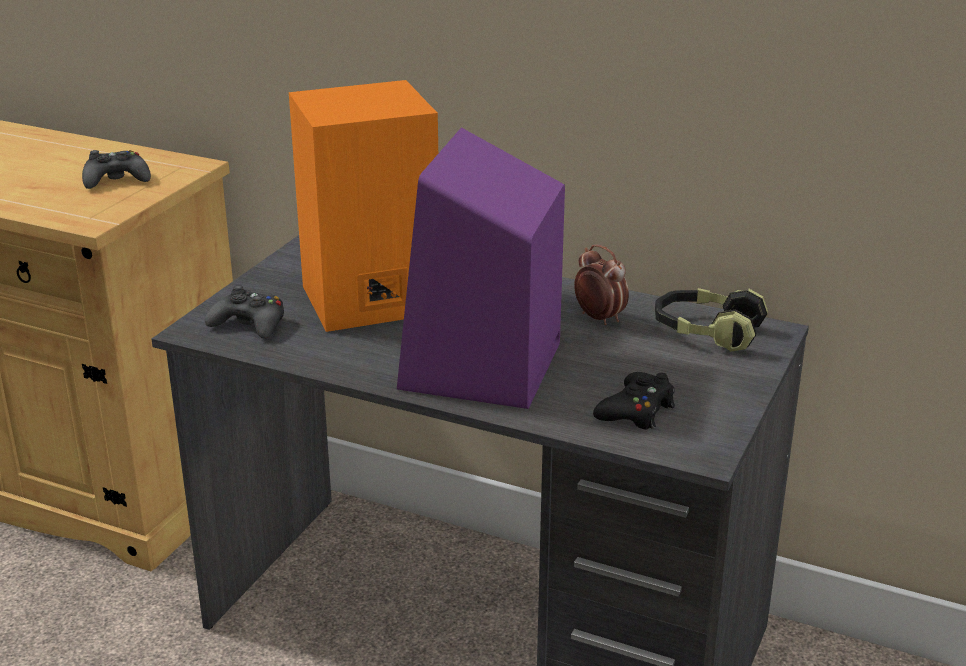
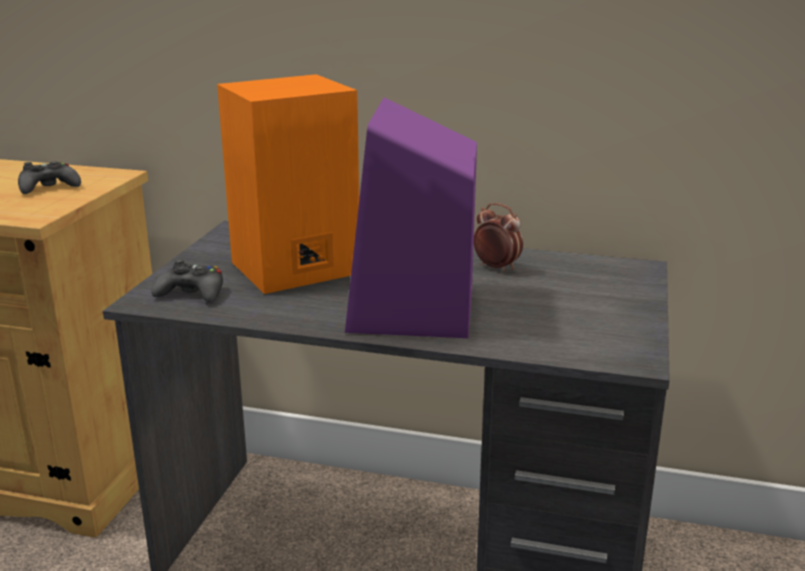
camera: 10 degrees left, 5 degrees down
black game controller [593,372,675,430] -> none
headphones [655,288,768,352] -> none

